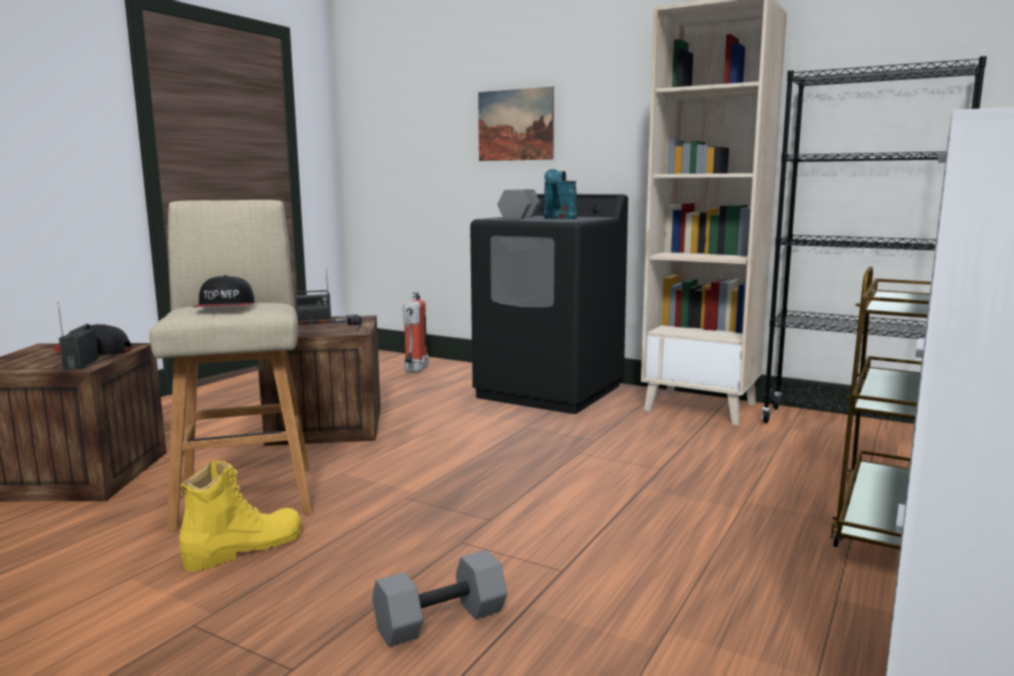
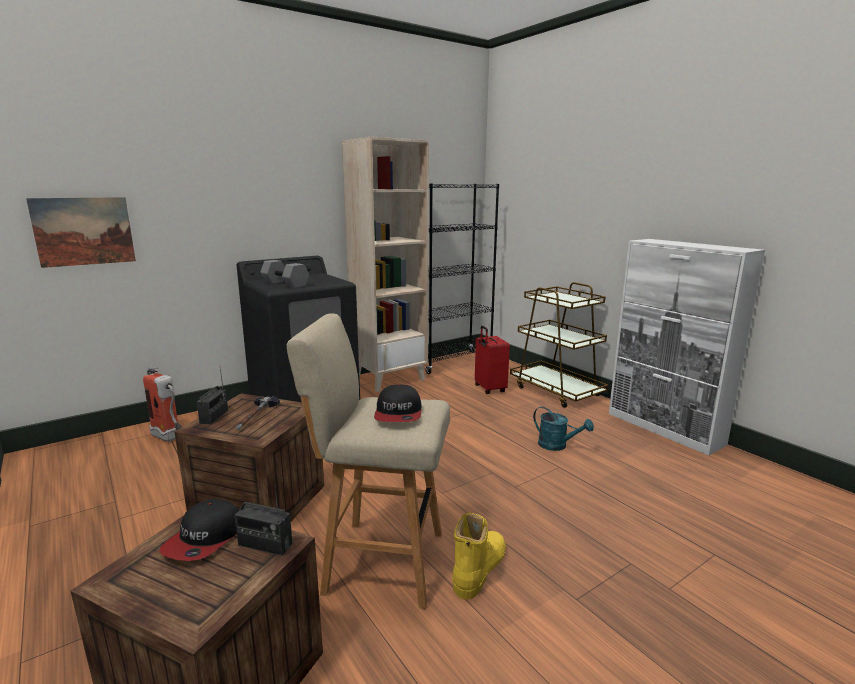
camera: 65 degrees left, 5 degrees up
yellow boot [179,461,301,572] -> yellow boot turned 45 degrees clockwise [452,512,506,600]
cap [193,275,255,307] -> cap turned 75 degrees clockwise [374,384,421,422]
grey dumbbell [372,550,507,647] -> none
picture [478,87,554,161] -> picture moved to [26,197,136,268]
turquoise watering can [544,169,577,219] -> turquoise watering can moved to [533,407,594,451]
none -> red suitcase [475,326,510,394]

